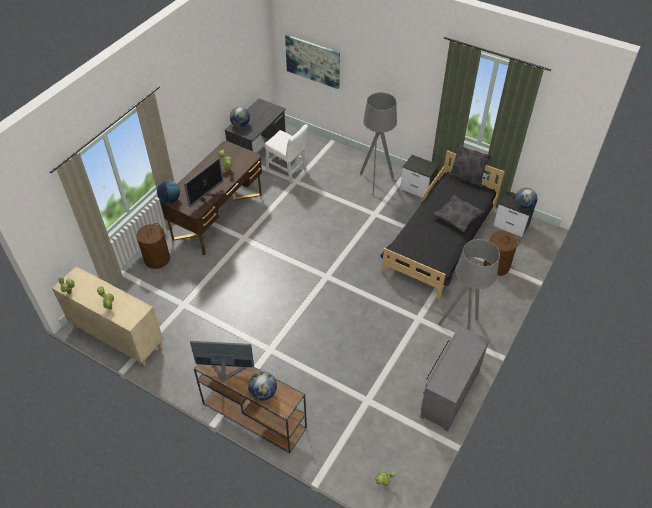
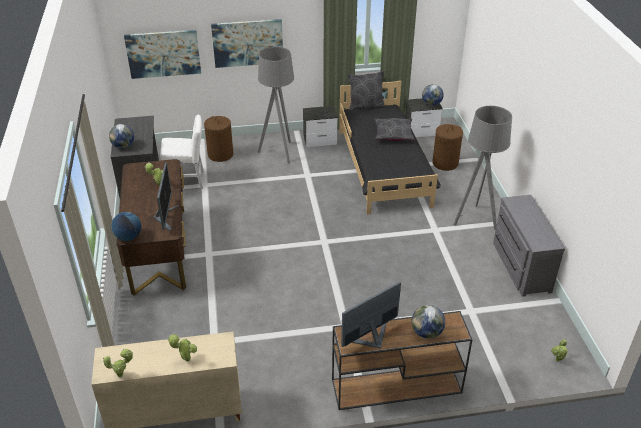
camera: 40 degrees left, 10 degrees down
brown laundry basket [136,223,170,269] -> brown laundry basket moved to [204,116,233,162]
none -> picture [211,19,283,68]

